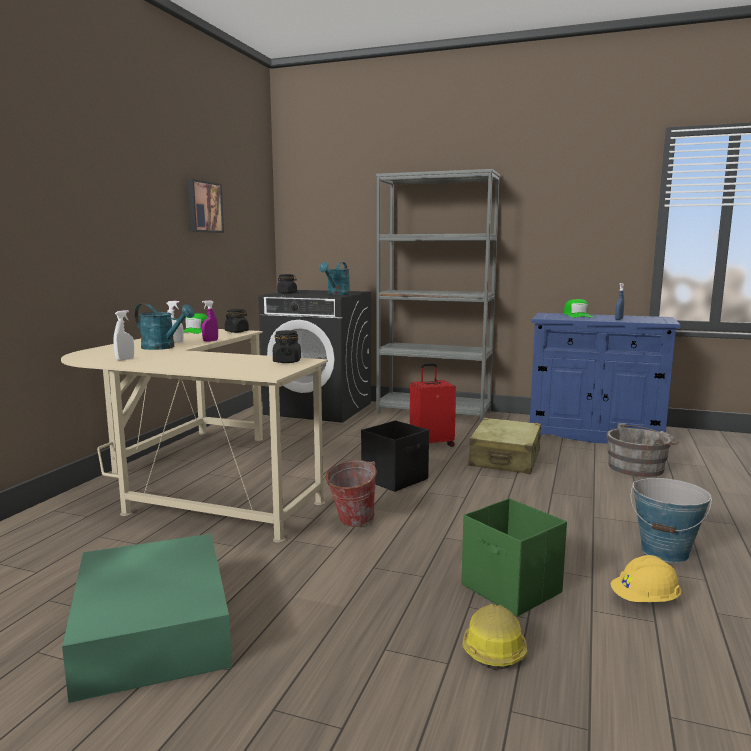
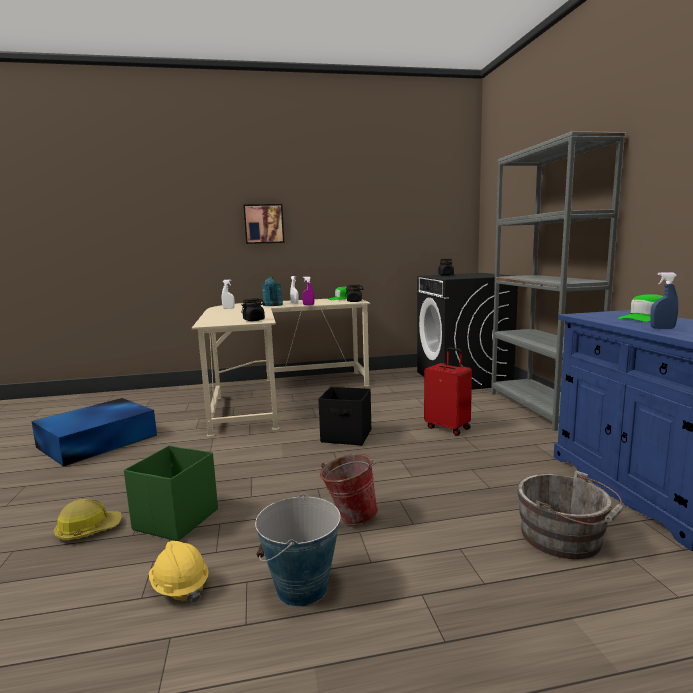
camera: 60 degrees right, 0 degrees up
green storage box [62,534,232,703] -> blue storage box [31,398,157,467]
picture [187,179,224,233] -> picture moved to [243,204,284,244]
turquoise watering can [319,262,350,295] -> none
bucket [323,460,377,527] -> bucket moved to [320,454,378,526]
beige suitcase [468,418,541,474] -> none

